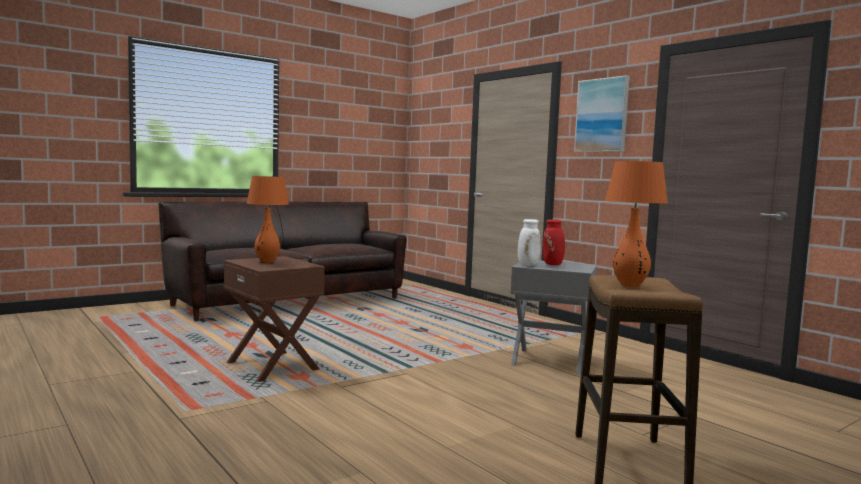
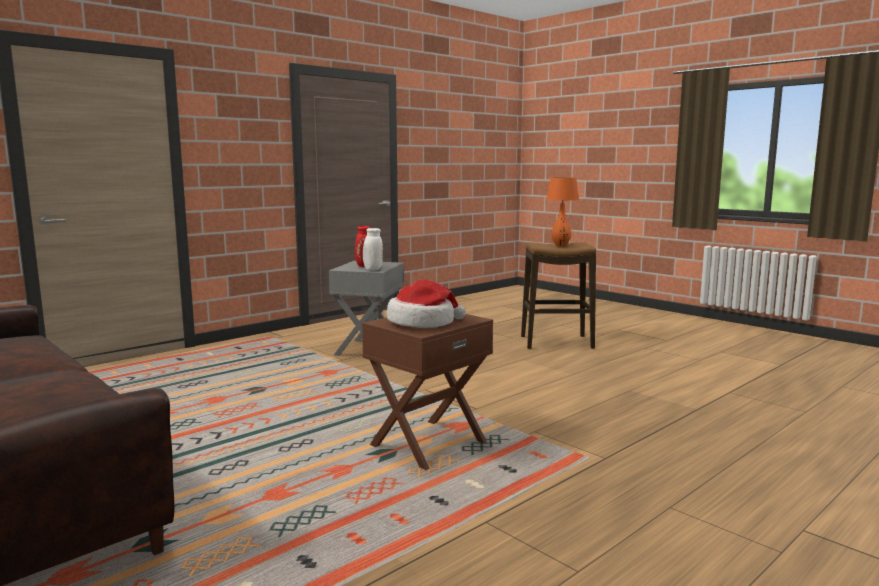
camera: 95 degrees left, 5 degrees up
orange table lamp [247,176,289,263] -> hat [387,280,466,328]
picture [574,75,630,152] -> none

